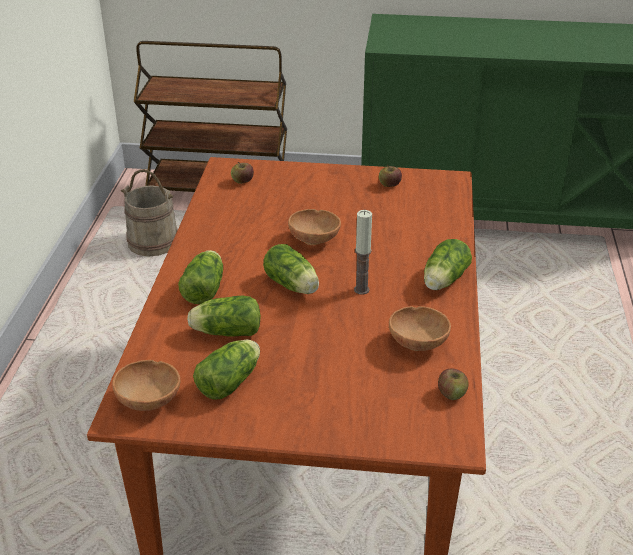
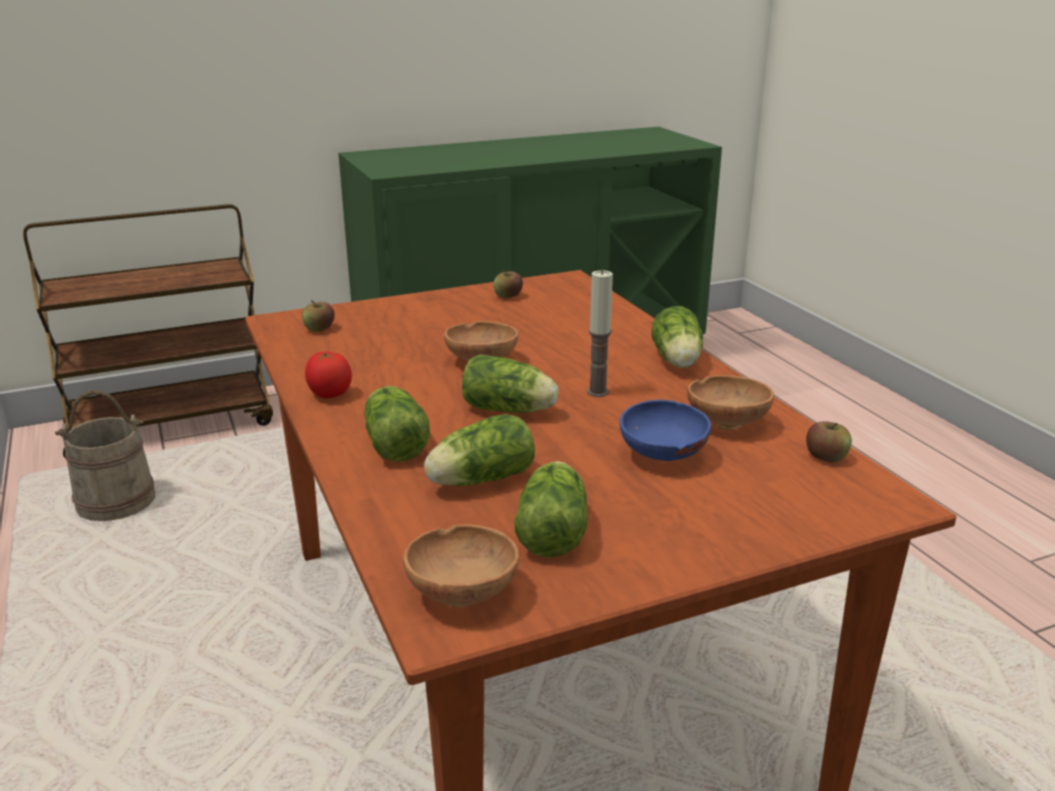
camera: 30 degrees left, 10 degrees down
none -> tomato [305,351,352,398]
none -> blue bowl [620,400,711,461]

